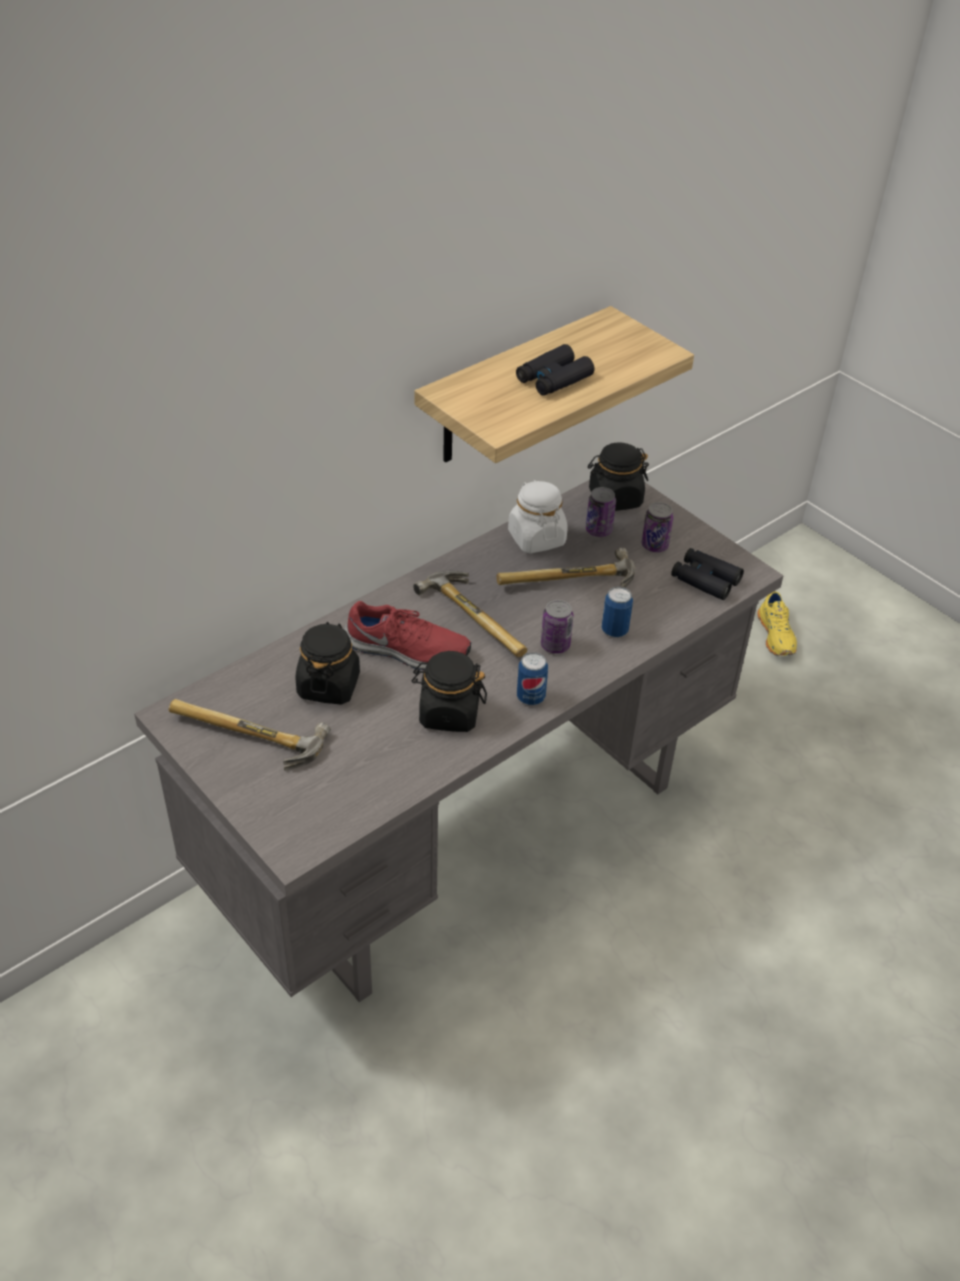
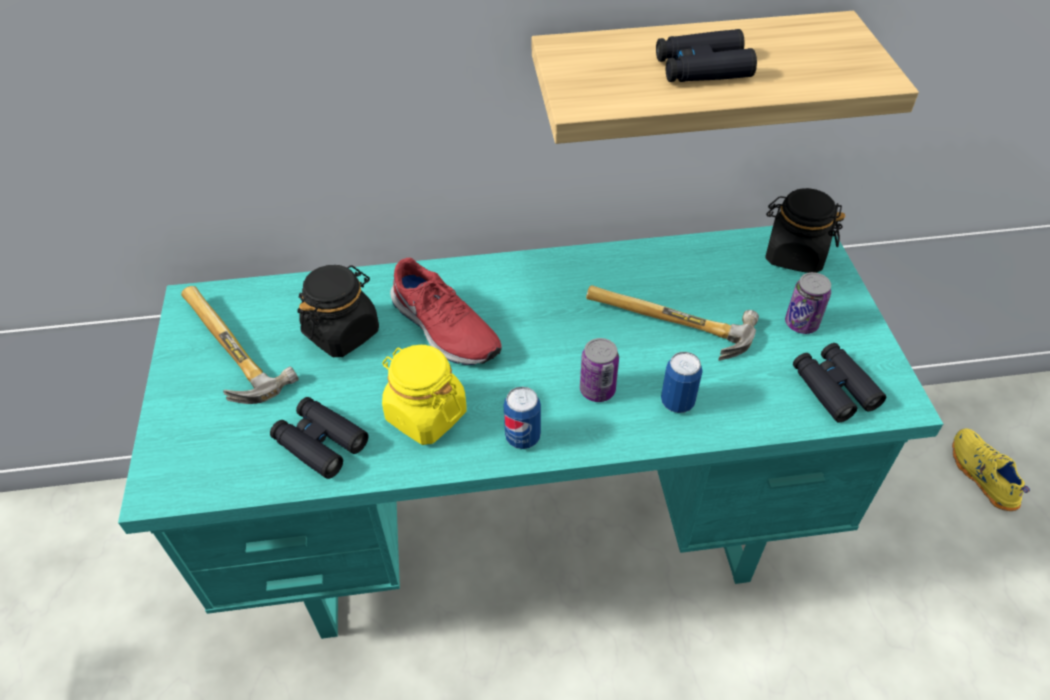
camera: 35 degrees right, 5 degrees up
grey desk [134,480,784,1002] -> turquoise desk [118,226,943,639]
black jar [412,651,487,732] -> yellow jar [382,345,467,445]
hammer [413,571,527,657] -> none
white jar [508,480,568,554] -> none
can [586,487,616,537] -> none
yellow shoe [757,591,797,656] -> yellow shoe turned 135 degrees clockwise [952,428,1030,511]
none -> black binoculars [270,397,368,479]

